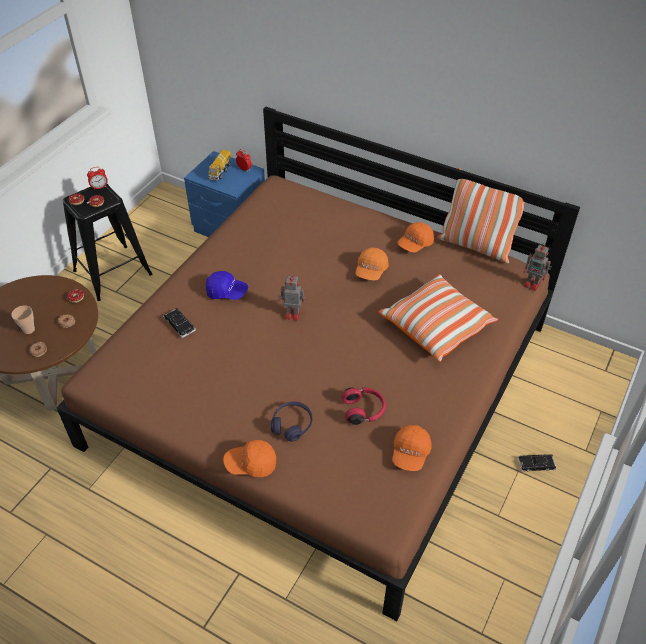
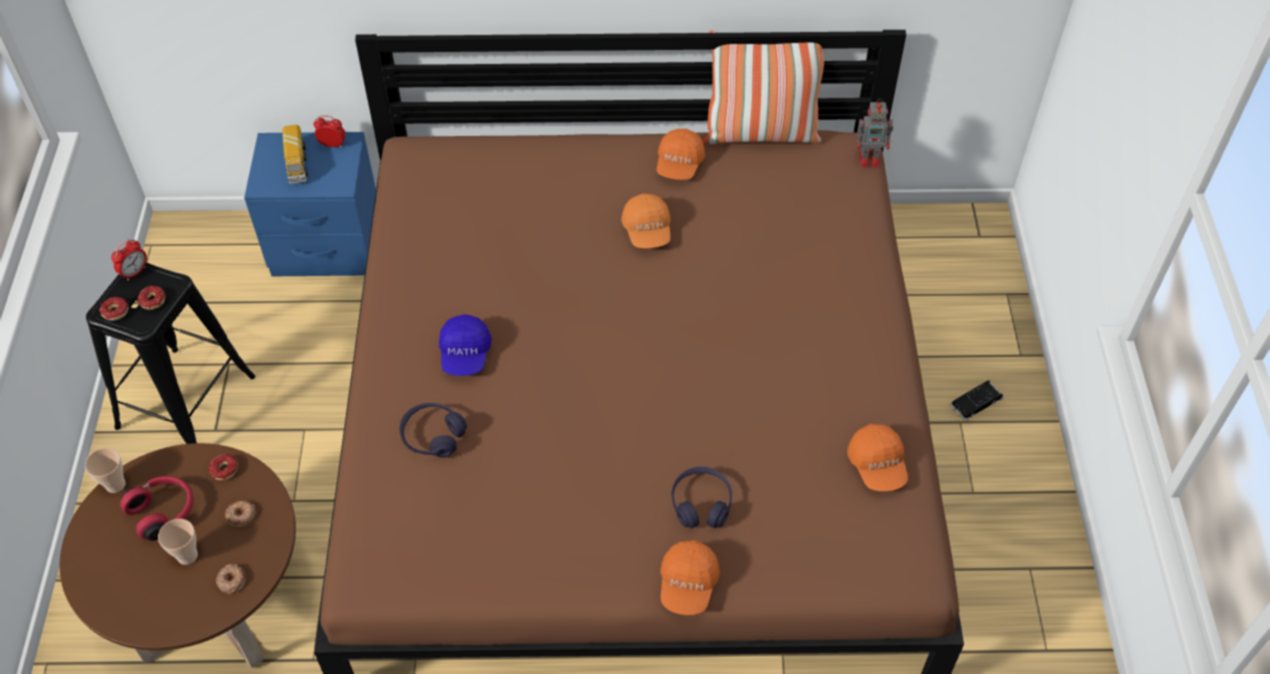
camera: 30 degrees left, 5 degrees up
black toy car [163,308,196,338] -> purple headphones [400,403,467,458]
blue cap [206,271,248,300] -> blue cap turned 105 degrees clockwise [439,314,492,376]
orange cap [223,440,276,477] -> orange cap turned 45 degrees counterclockwise [660,540,720,615]
toy robot [278,274,305,321] -> none
red headphones [342,387,386,425] -> red headphones moved to [120,476,193,541]
pillow [378,274,498,362] -> none
none -> cup [85,448,125,493]

